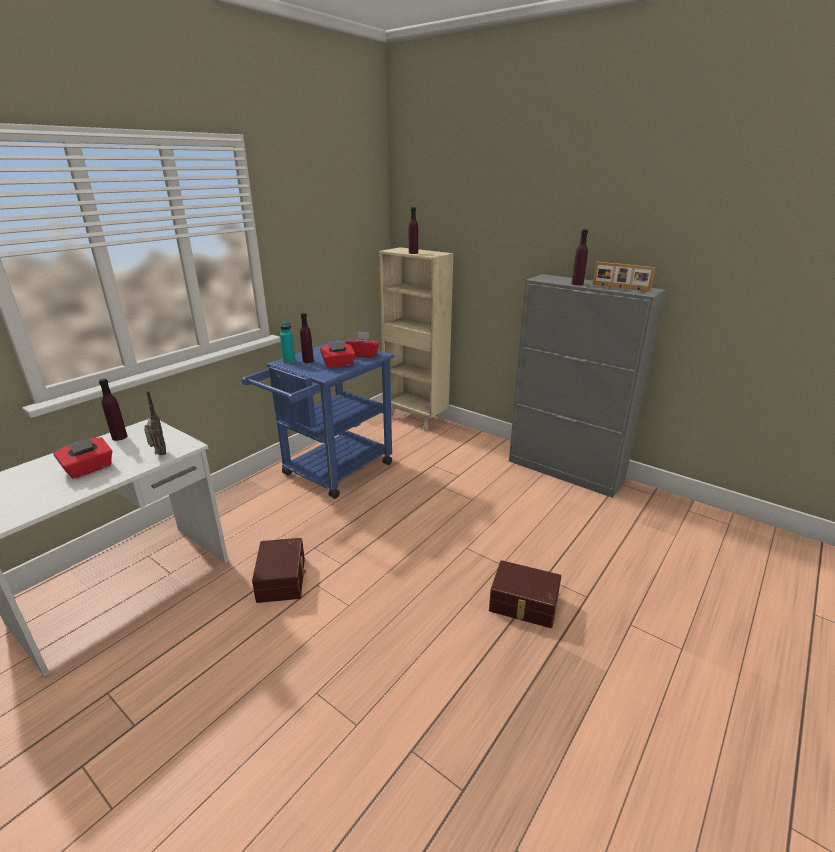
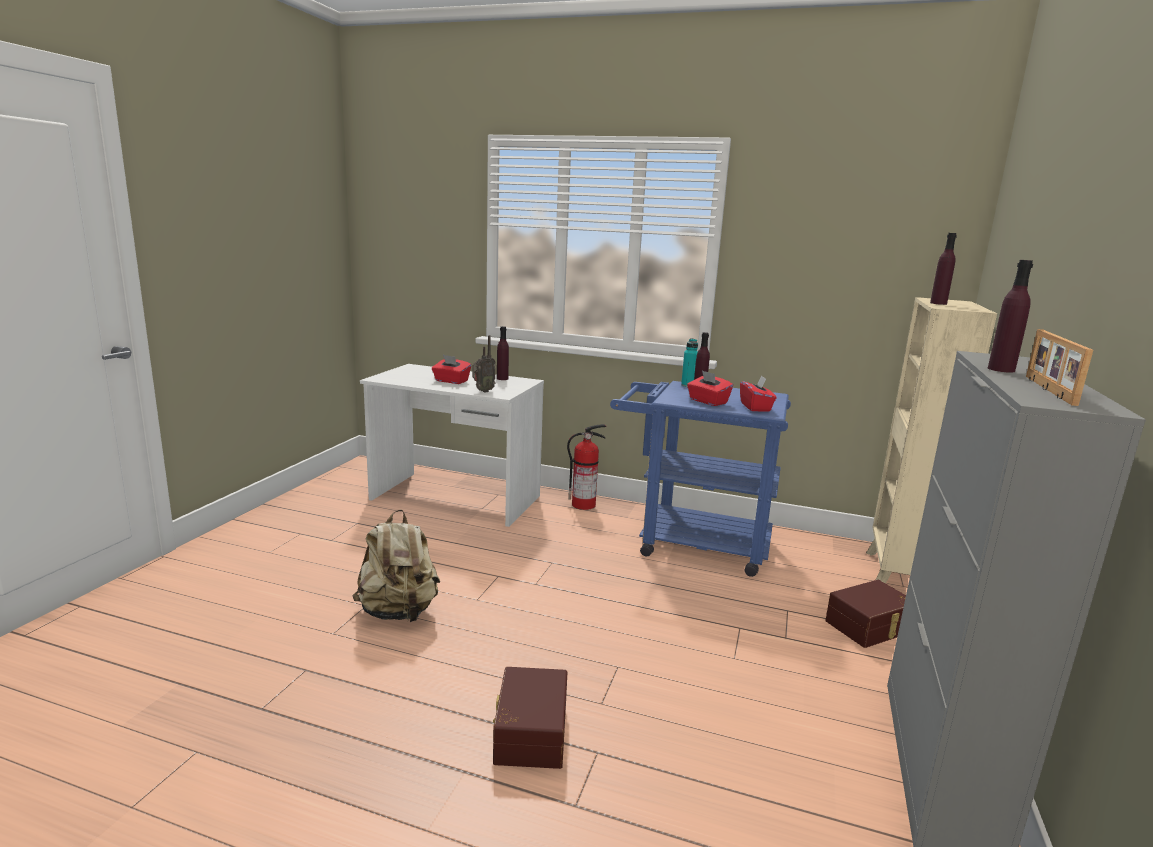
camera: 70 degrees right, 10 degrees down
brown storage box [252,538,306,603] -> brown storage box moved to [825,580,906,648]
none -> beige backpack [352,509,440,622]
none -> fire extinguisher [567,424,607,510]

